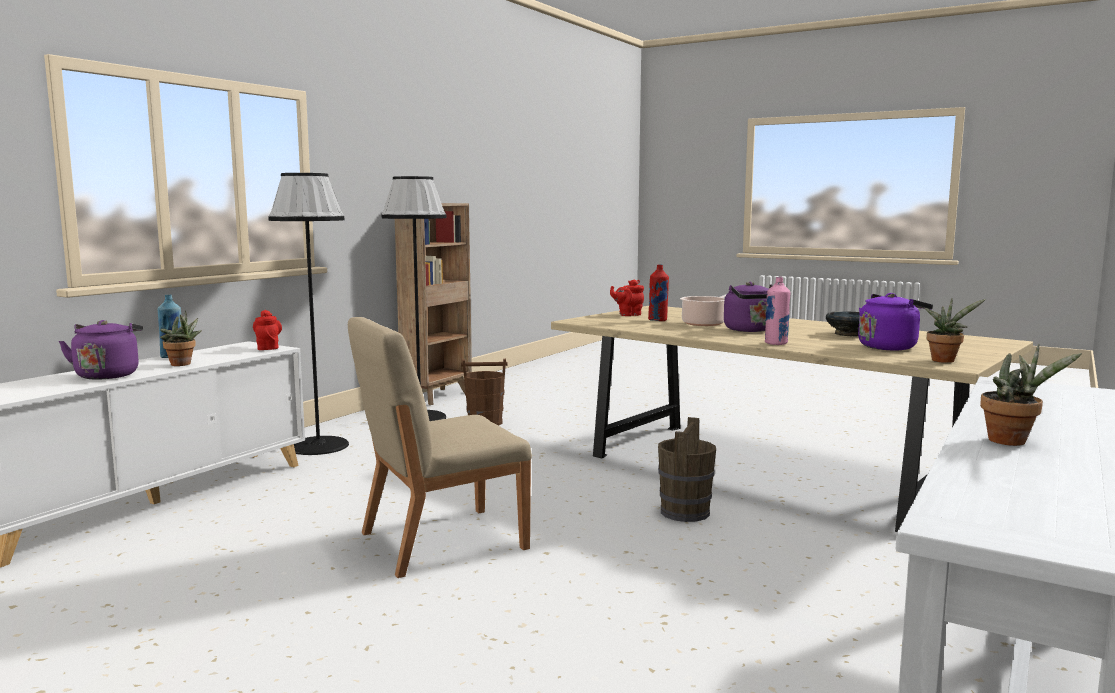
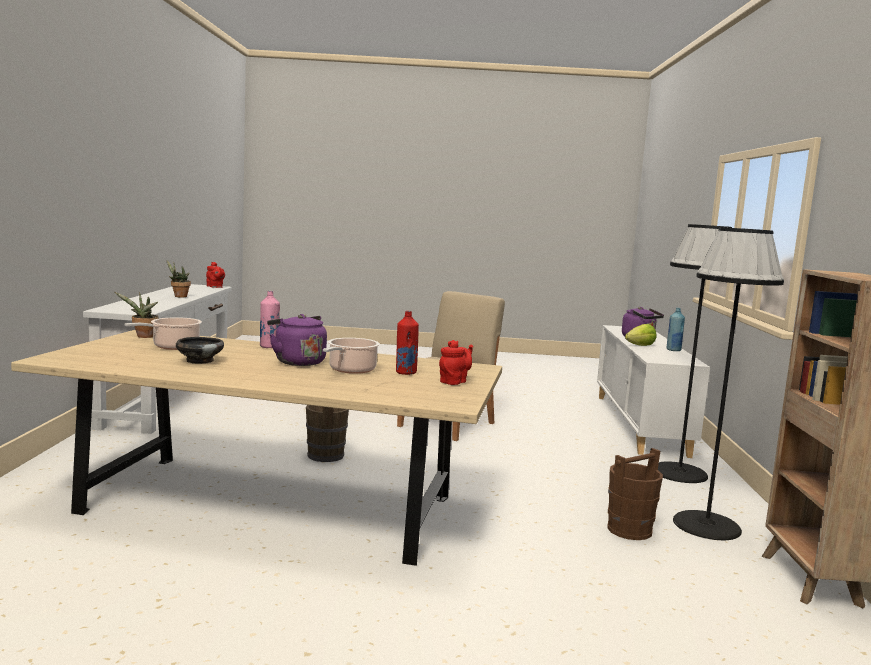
camera: 150 degrees right, 0 degrees up
potted plant [160,311,202,366] -> lettuce [625,324,657,346]
red teapot [253,310,282,350] -> red teapot moved to [206,262,225,288]
purple kettle [858,293,933,350] -> cooking pot [124,317,202,350]

